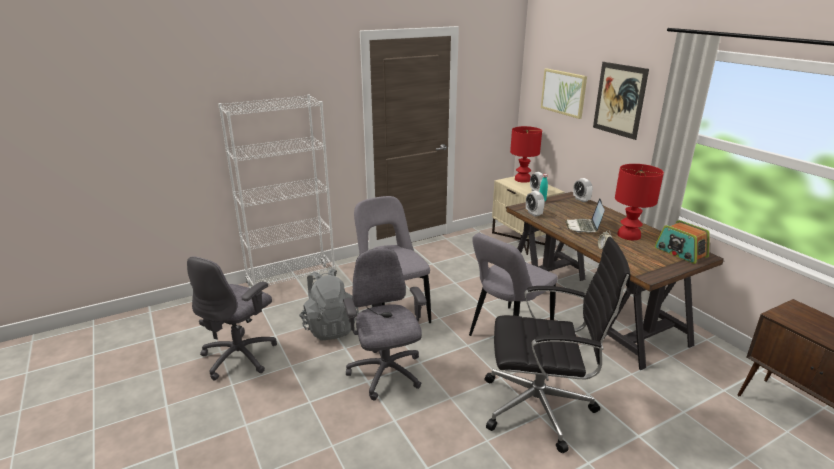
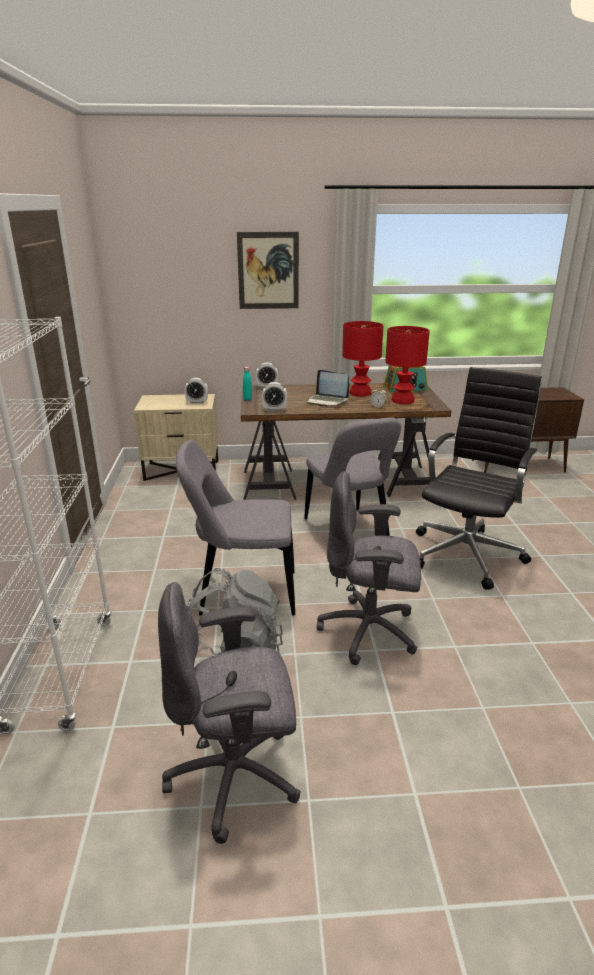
camera: 65 degrees left, 0 degrees up
grey office chair [187,256,277,381] -> grey office chair turned 120 degrees clockwise [158,582,301,844]
red table lamp [510,126,542,183] -> red table lamp moved to [385,326,430,404]
picture [541,68,587,119] -> none

